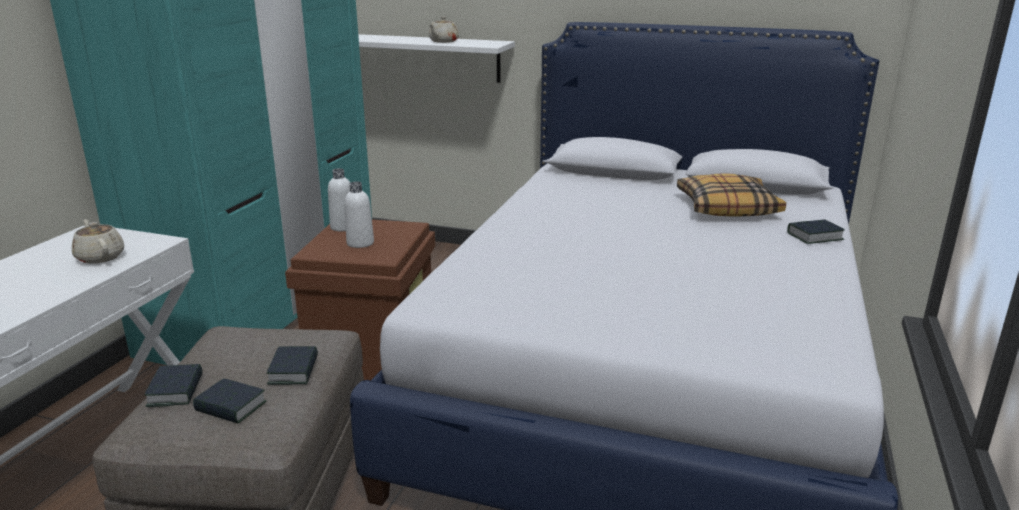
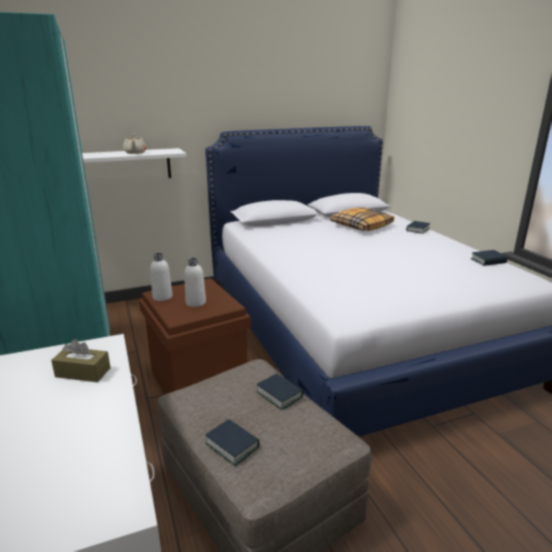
camera: 40 degrees left, 0 degrees up
beige teapot [72,219,124,264] -> brown tissue box [51,339,110,382]
book [193,378,266,424] -> book moved to [470,250,508,266]

